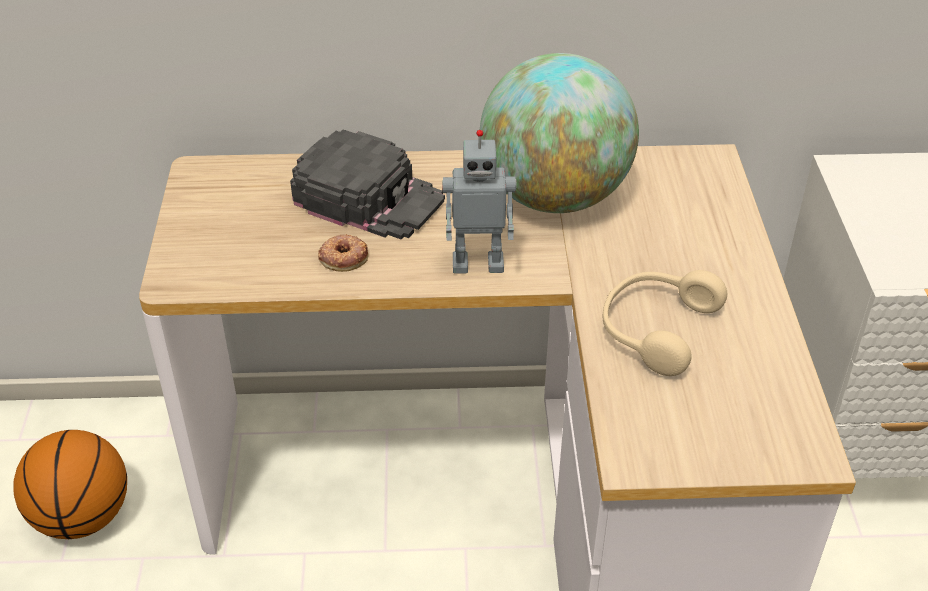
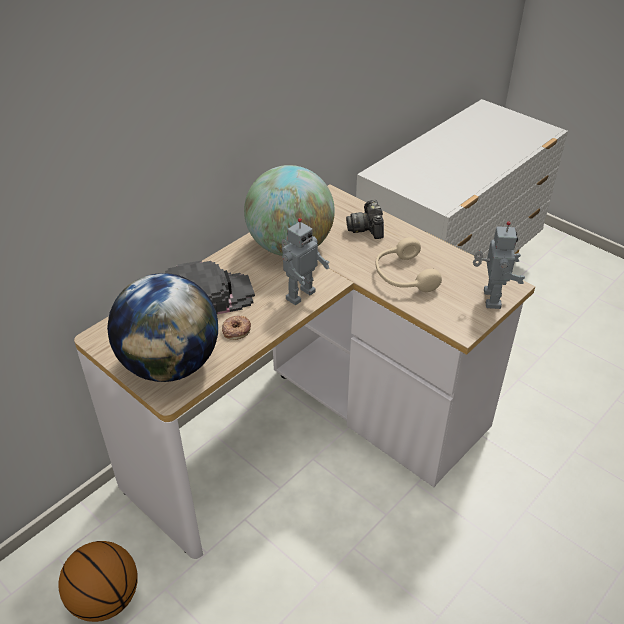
camera: 45 degrees left, 0 degrees up
none -> globe [107,273,218,382]
none -> camera [346,200,384,239]
none -> toy robot [473,221,525,309]

